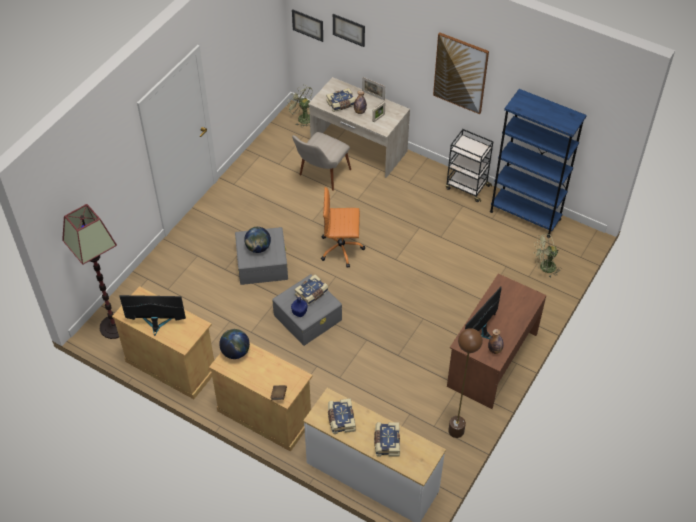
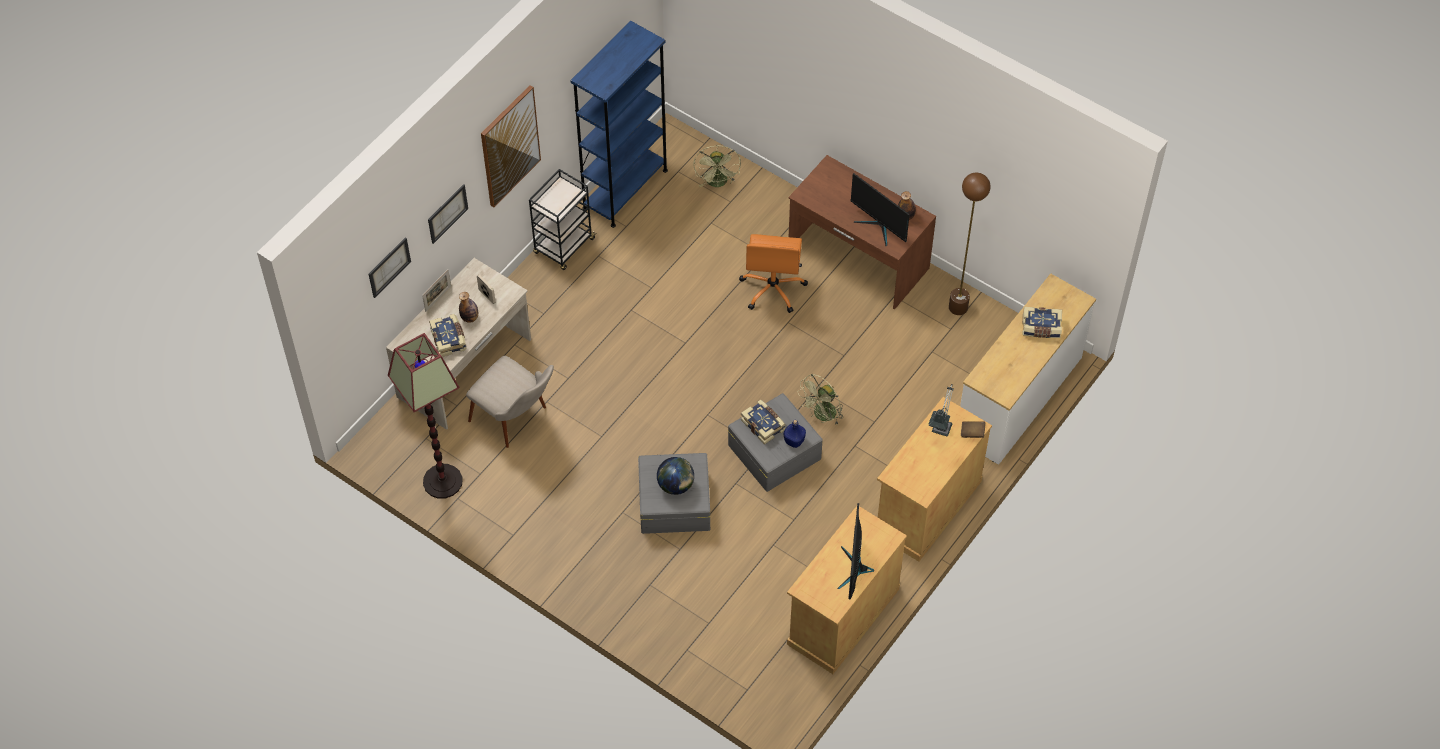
camera: 85 degrees left, 5 degrees up
floor lamp [62,204,119,339] -> floor lamp moved to [388,333,463,498]
globe [219,329,250,359] -> none
green fan [286,84,312,127] -> green fan moved to [797,374,843,425]
picture [292,9,323,42] -> picture moved to [428,184,468,244]
orange office chair [321,187,365,268] -> orange office chair moved to [739,234,808,313]
book [328,398,356,434] -> none
none -> table lamp [929,384,954,436]

